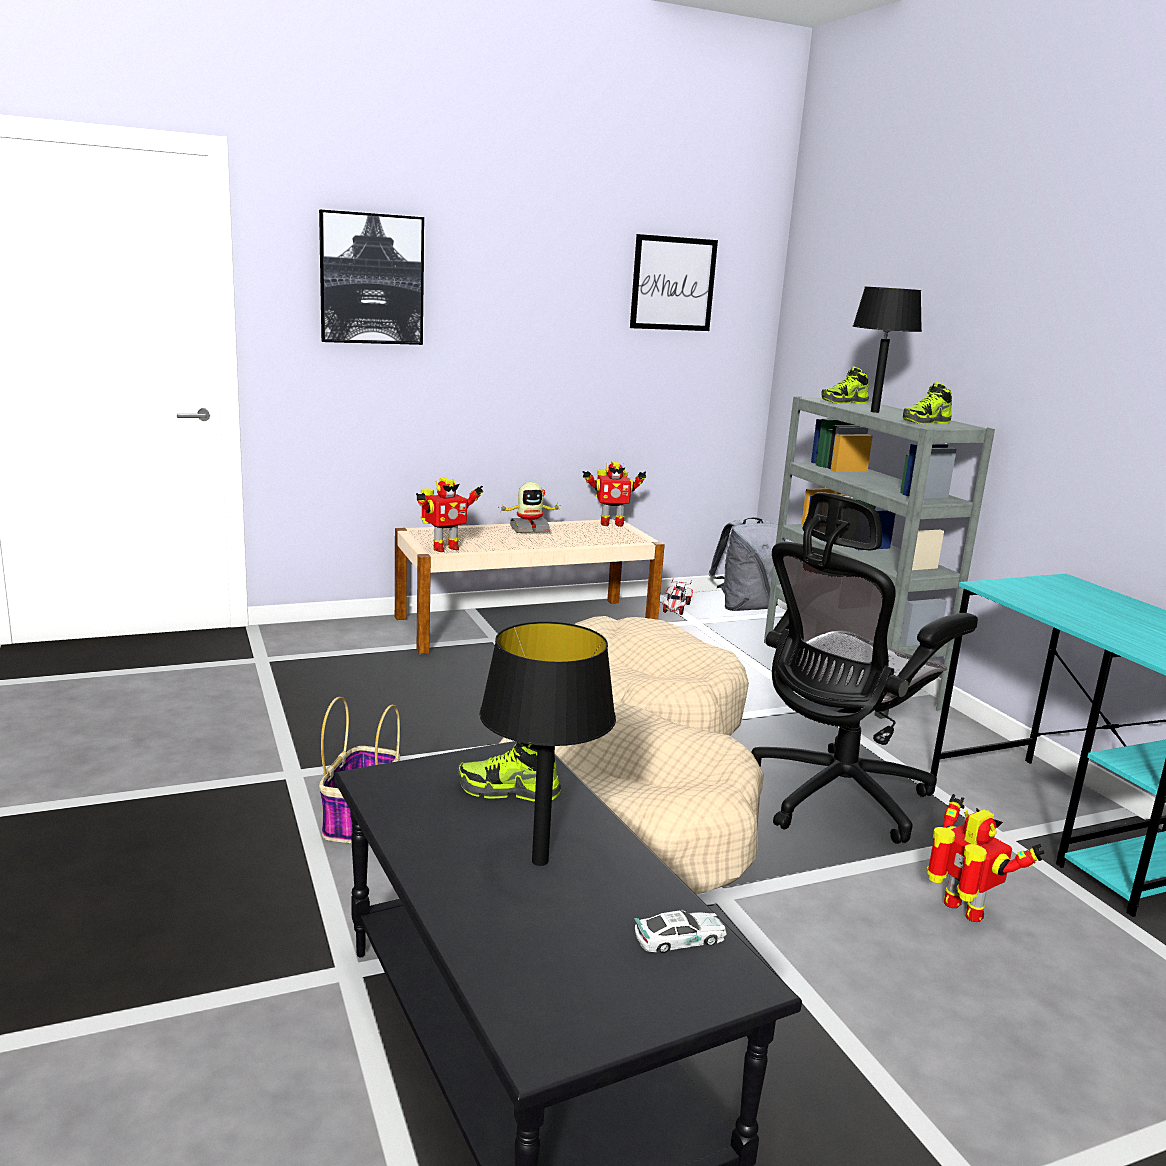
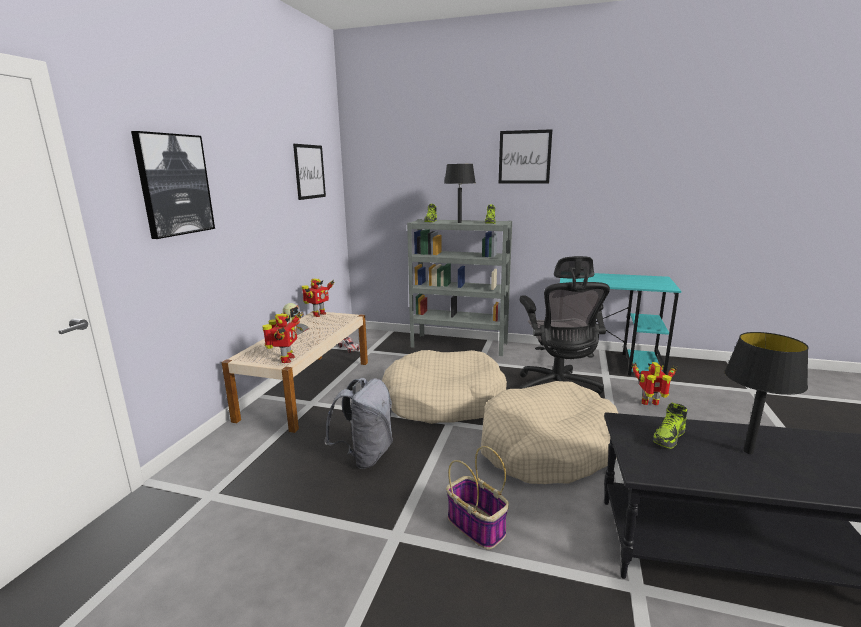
camera: 50 degrees left, 0 degrees up
toy car [634,910,727,953] -> none
grey backpack [708,517,785,611] -> grey backpack moved to [324,378,393,469]
none -> picture [499,129,552,184]

